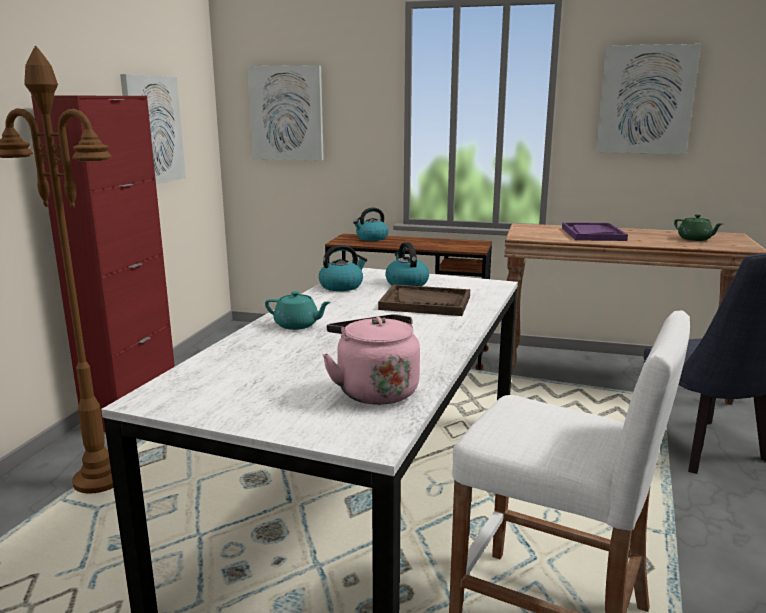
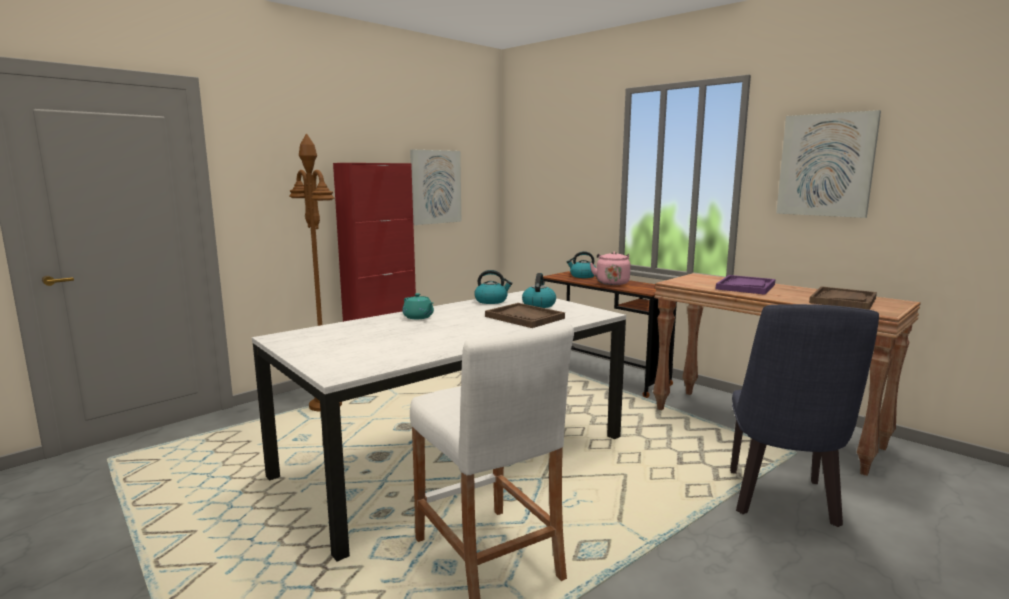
camera: 30 degrees right, 5 degrees down
picture [247,65,324,161] -> none
pink kettle [322,314,420,405] -> pink kettle moved to [590,252,631,285]
green teapot [674,214,722,241] -> brown tray [809,286,877,310]

